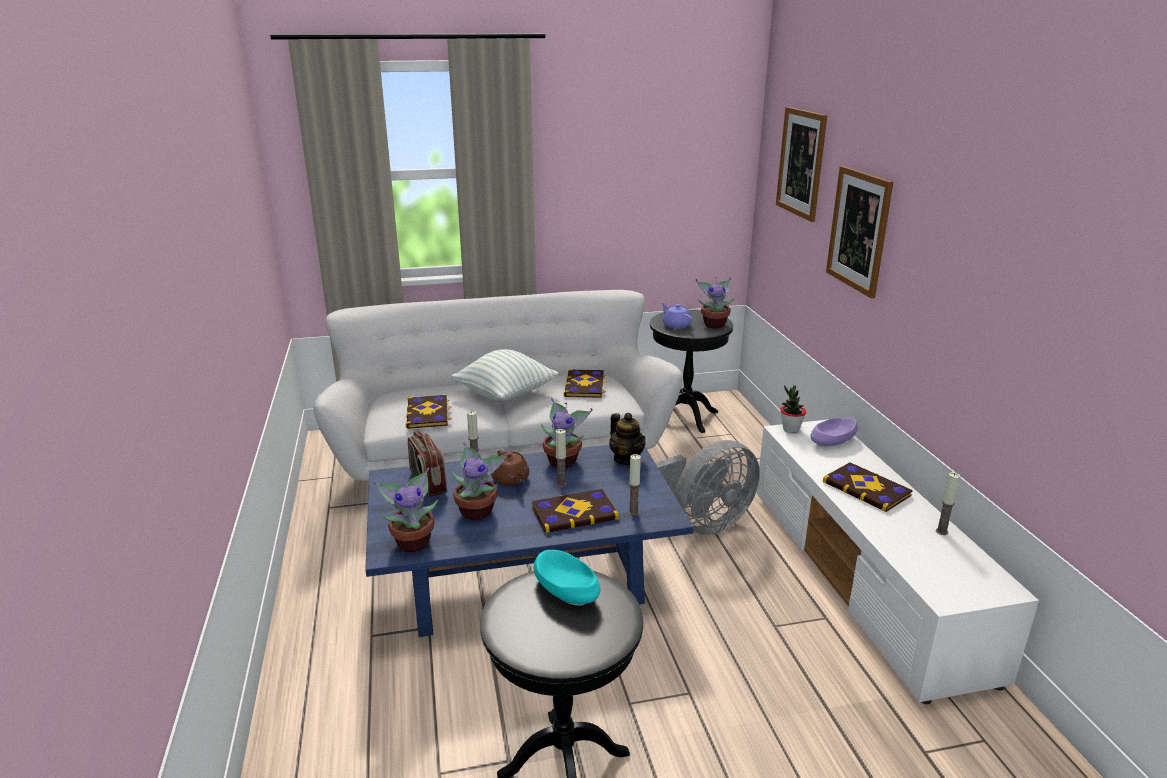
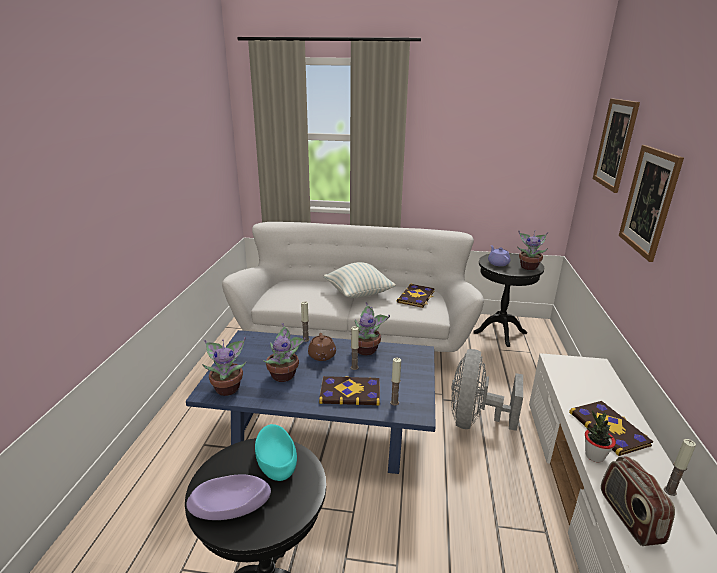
camera: 20 degrees right, 0 degrees up
book [406,395,452,429] -> none
radio [408,431,447,497] -> radio moved to [601,456,675,546]
teapot [609,413,646,465] -> none
grey fan [655,440,760,535] -> grey fan turned 120 degrees clockwise [451,349,523,431]
potted plant [781,385,806,433] -> potted plant moved to [585,410,616,463]
purple bowl [810,418,858,447] -> purple bowl moved to [186,474,271,520]

